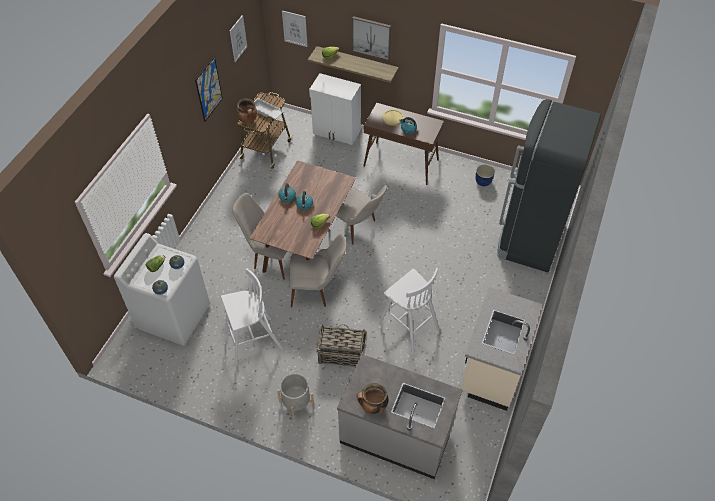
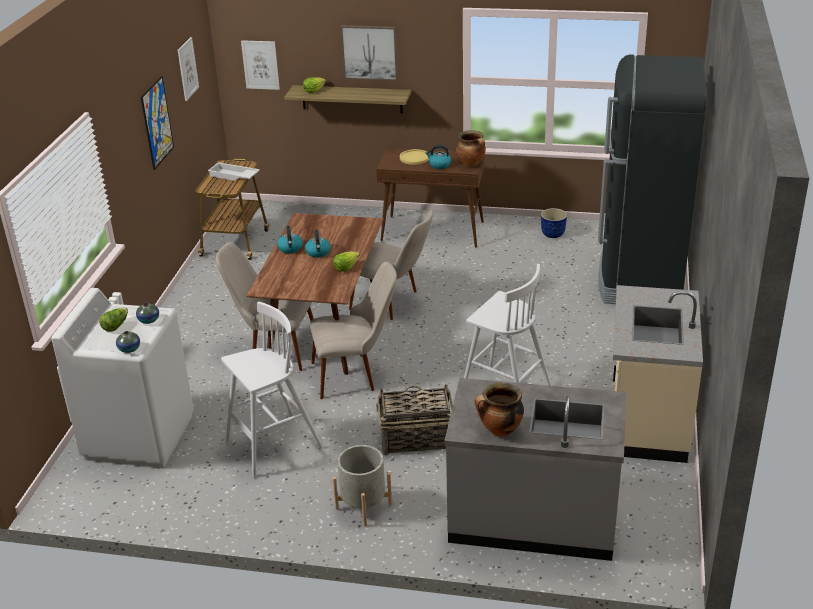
camera: 10 degrees left, 20 degrees down
cooking pot [236,98,257,124] -> cooking pot moved to [456,130,486,167]
white cabinet [309,73,361,145] -> none

